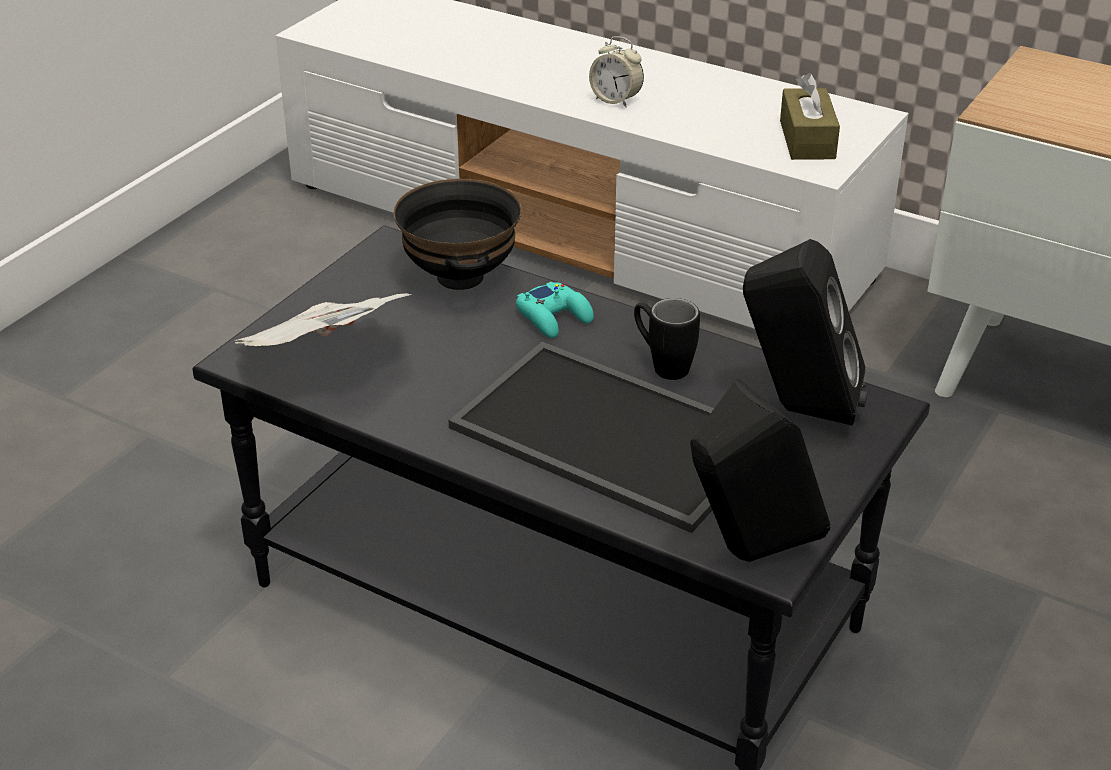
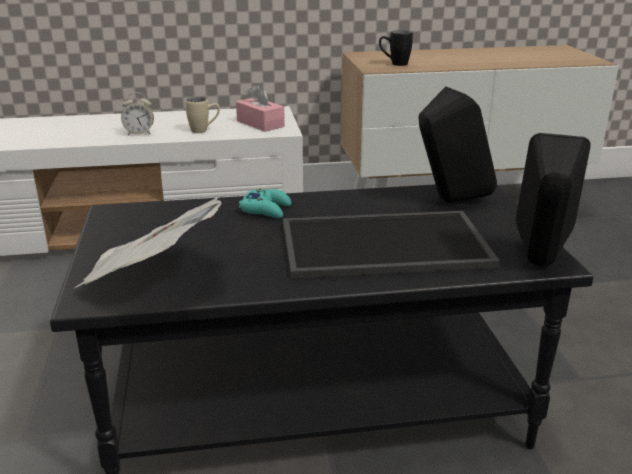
camera: 40 degrees left, 10 degrees down
black bowl [394,179,521,290] -> none
black mug [634,298,700,380] -> black mug moved to [379,30,413,66]
brown tissue box [780,73,840,160] -> pink tissue box [236,84,285,132]
none -> beige mug [185,97,220,133]

